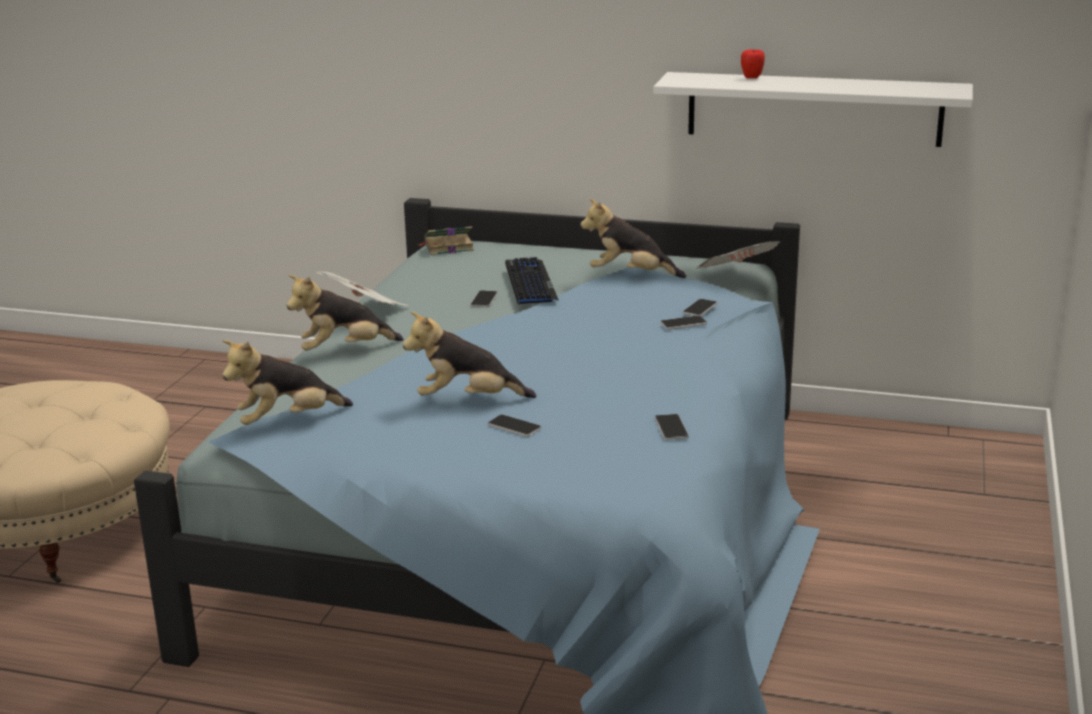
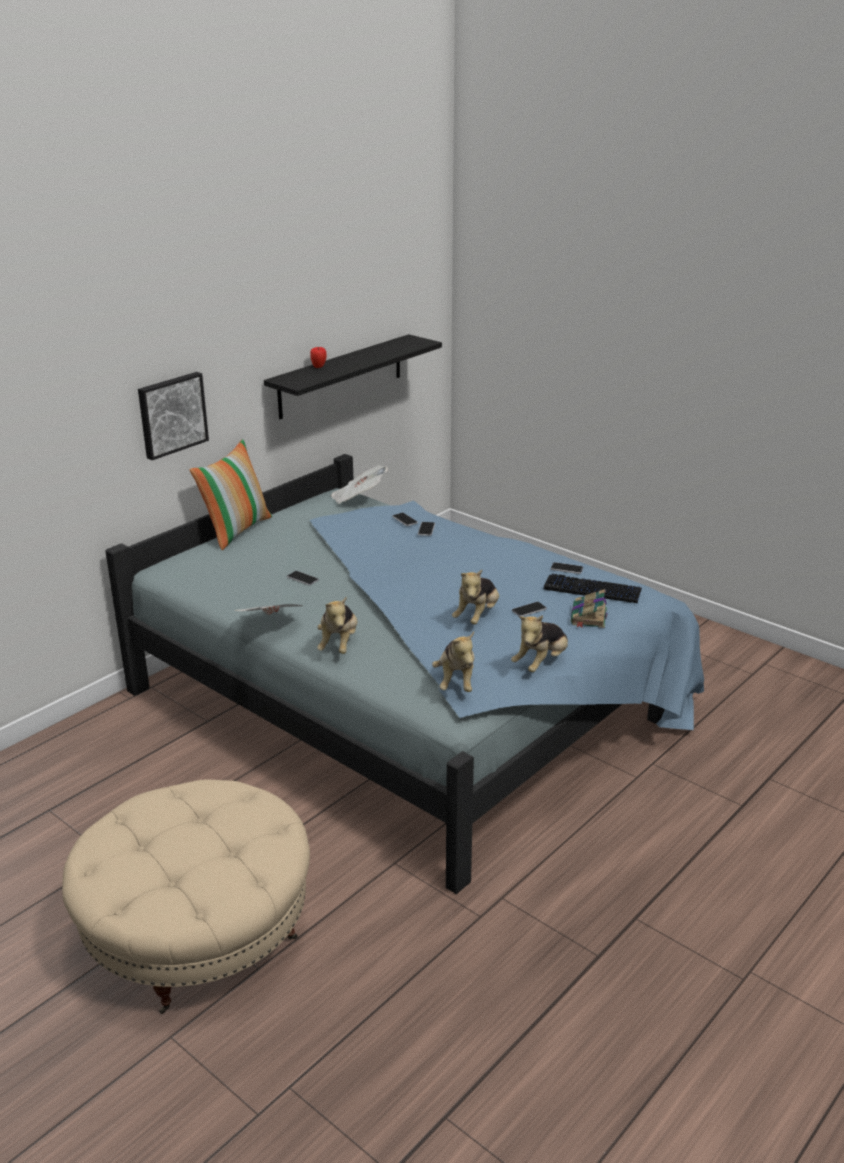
camera: 65 degrees left, 5 degrees up
book [417,226,474,255] -> book moved to [571,589,607,628]
keyboard [505,257,559,304] -> keyboard moved to [544,574,642,603]
plush toy [580,198,686,278] -> plush toy moved to [511,615,568,672]
white shelf [653,72,973,147] -> black shelf [264,334,442,419]
none -> picture [138,372,209,460]
none -> pillow [189,439,272,550]

